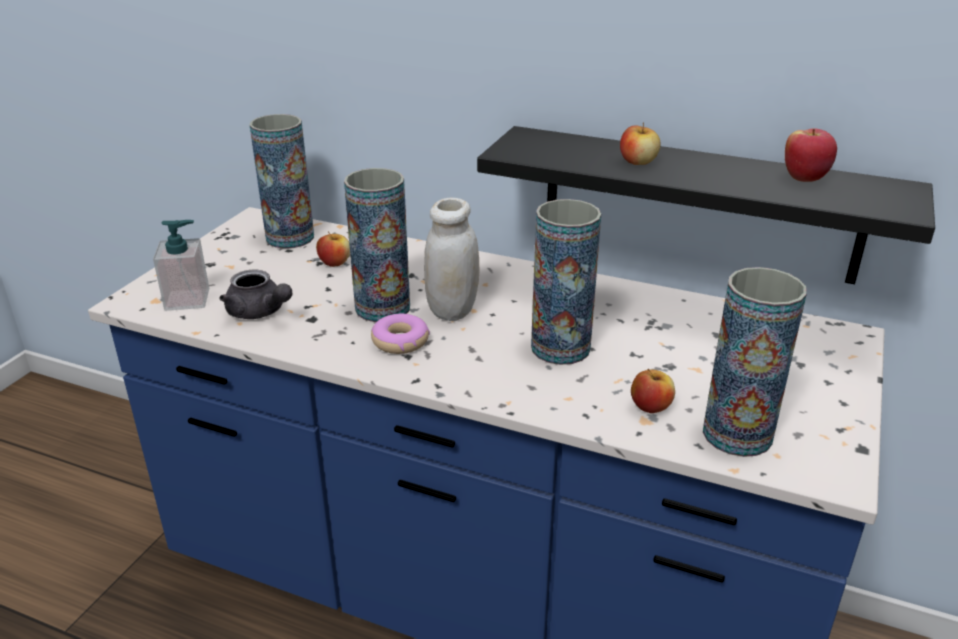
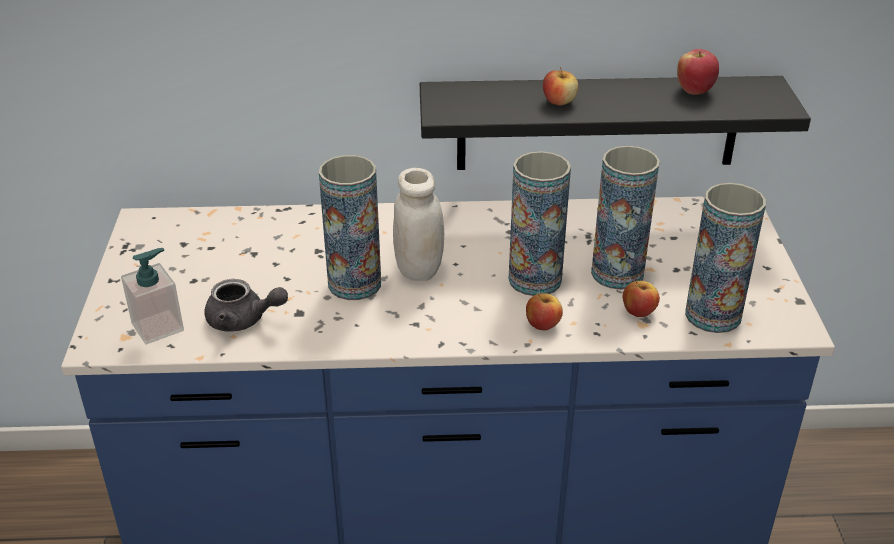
camera: 25 degrees left, 5 degrees up
vase [250,114,314,249] -> vase moved to [591,146,660,290]
apple [316,232,350,267] -> apple moved to [526,293,563,330]
donut [371,314,430,354] -> none

